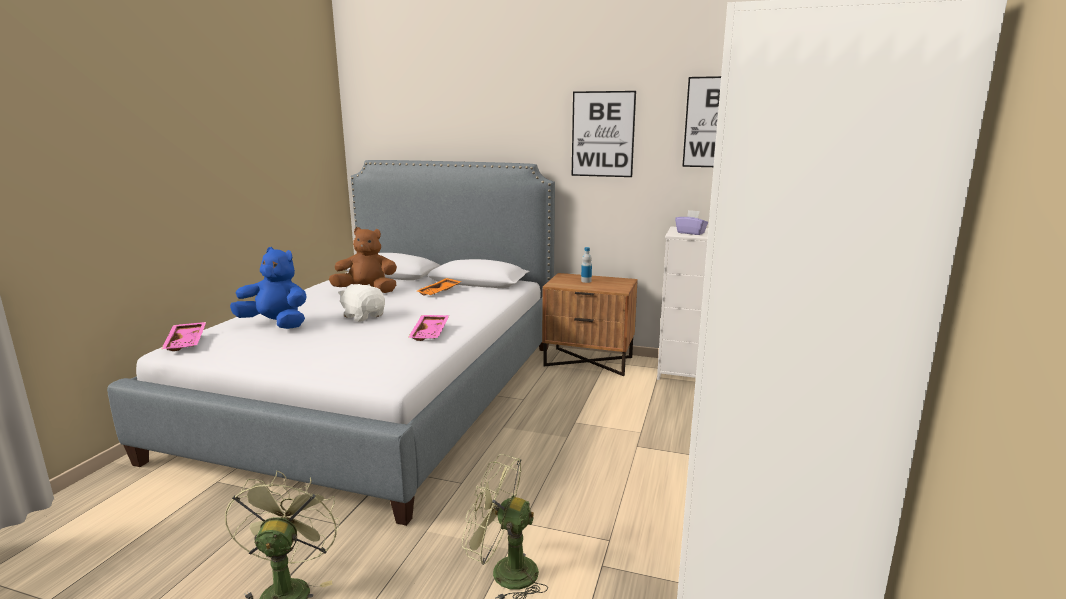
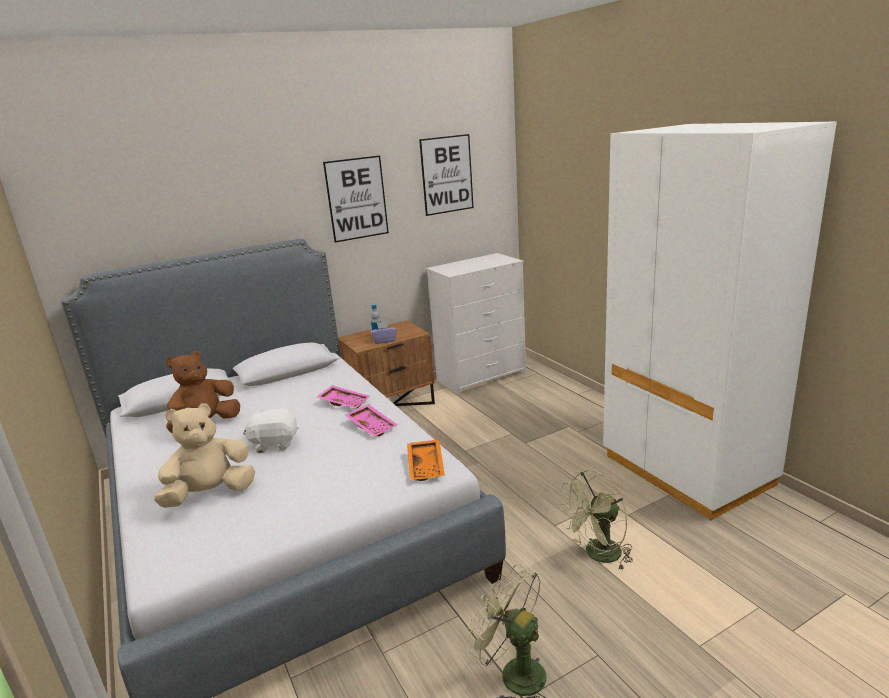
camera: 45 degrees left, 5 degrees up
pink tray [161,322,206,351] -> pink tray moved to [317,385,370,409]
blue plush toy [230,247,307,329] -> beige plush toy [154,403,255,508]
orange tray [417,278,461,295] -> orange tray moved to [407,440,445,481]
purple tissue box [675,210,708,235] -> purple tissue box moved to [371,321,397,344]

